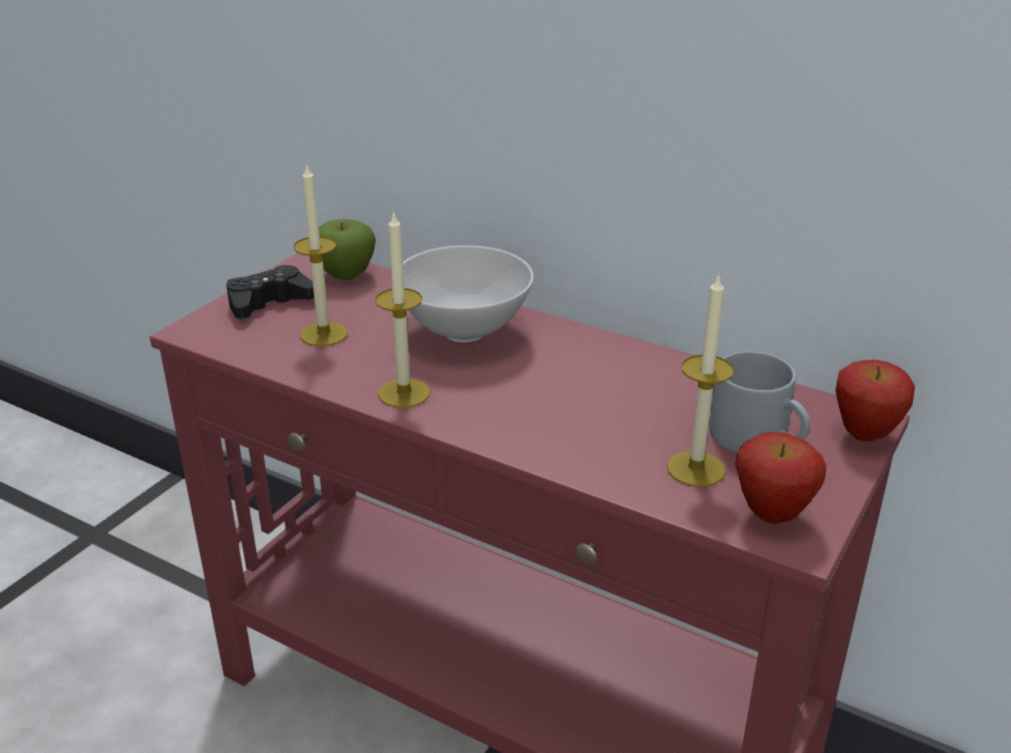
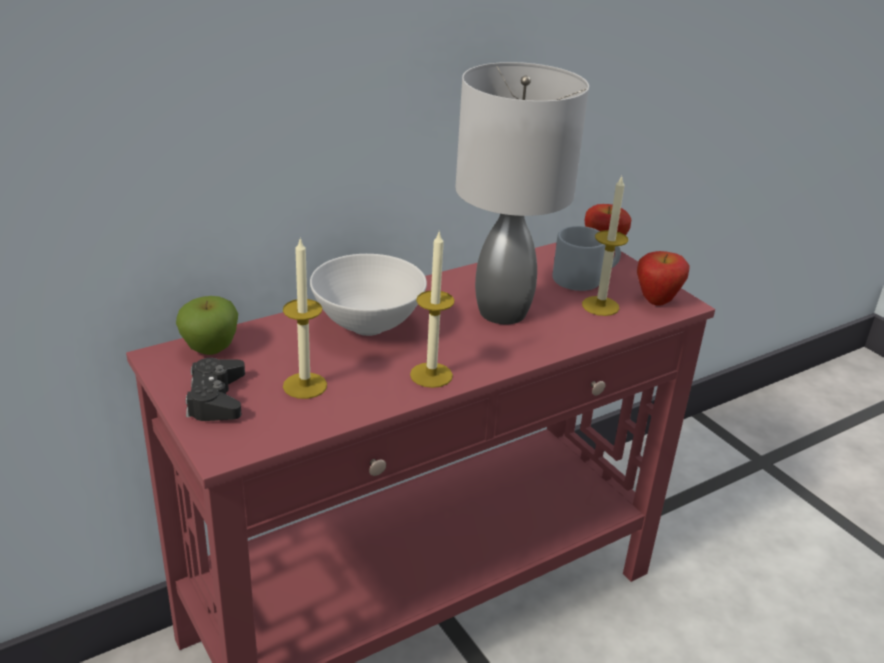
camera: 65 degrees left, 0 degrees up
none -> grey table lamp [455,62,589,324]

